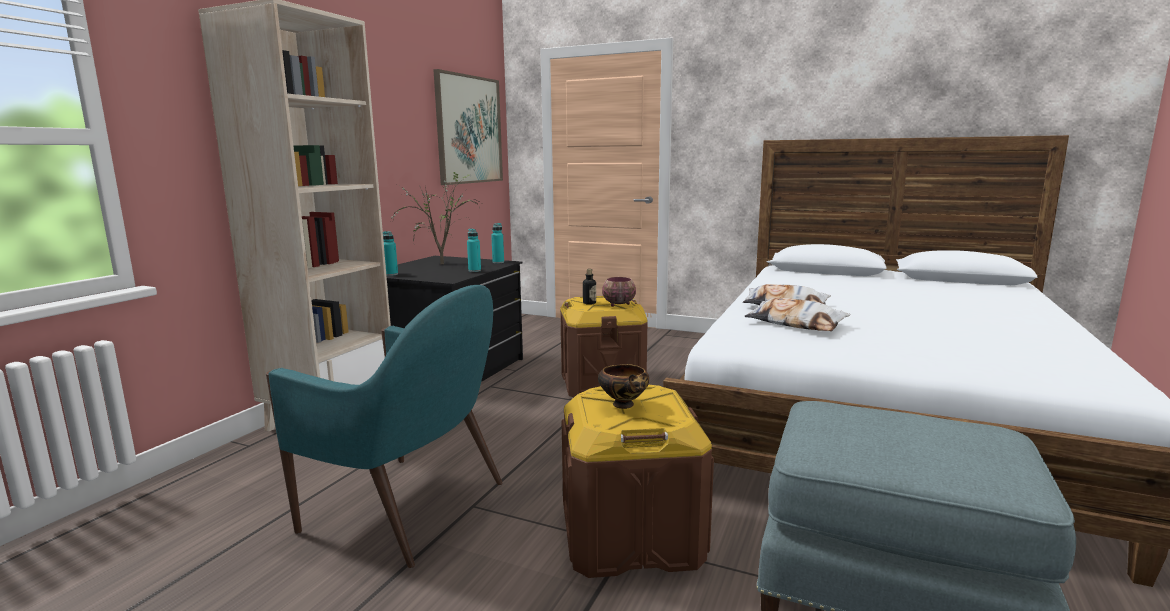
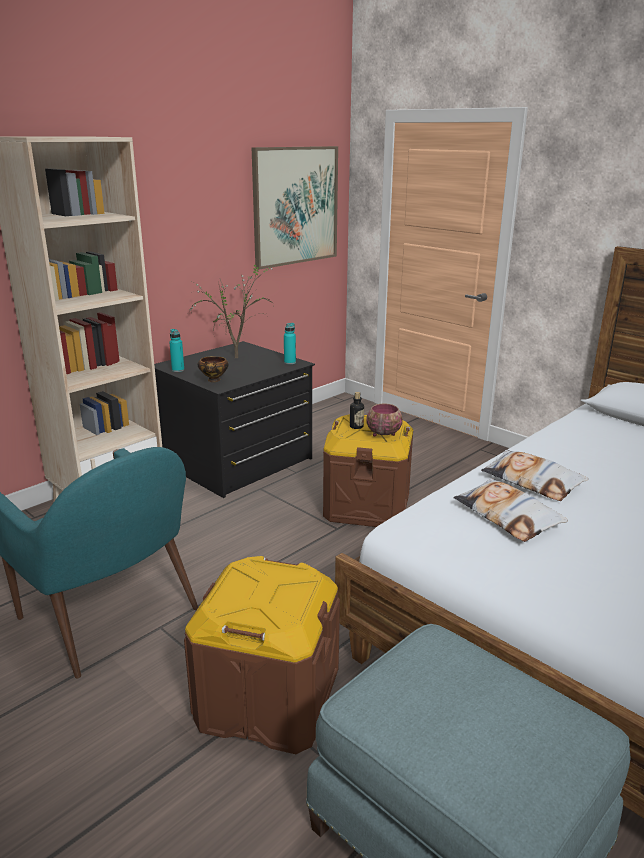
camera: 20 degrees right, 10 degrees up
turquoise bottle [467,228,481,272] -> none
bowl [598,364,649,409] -> bowl moved to [198,357,228,382]

